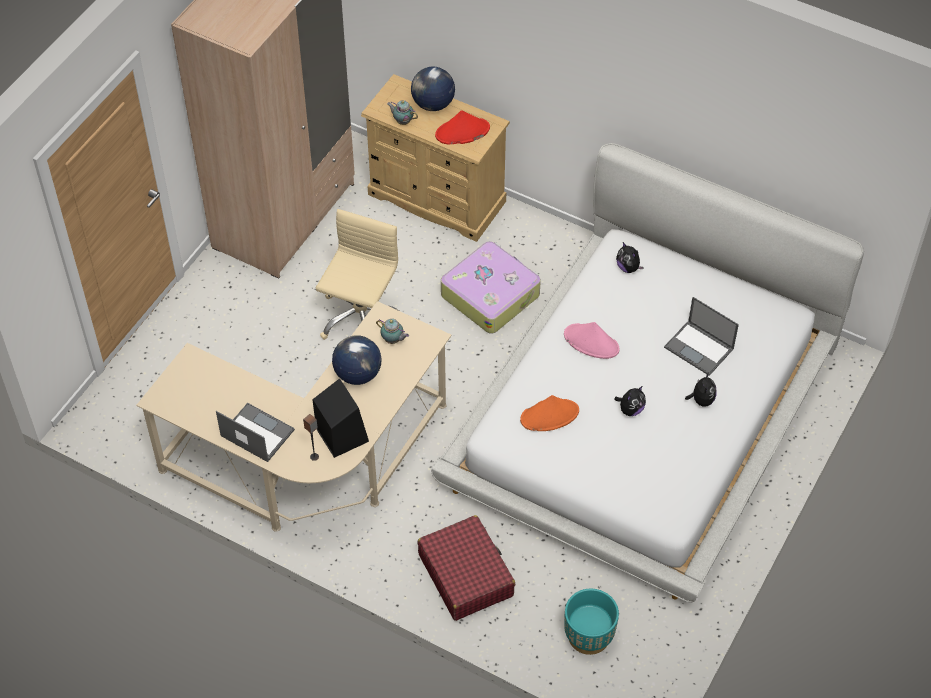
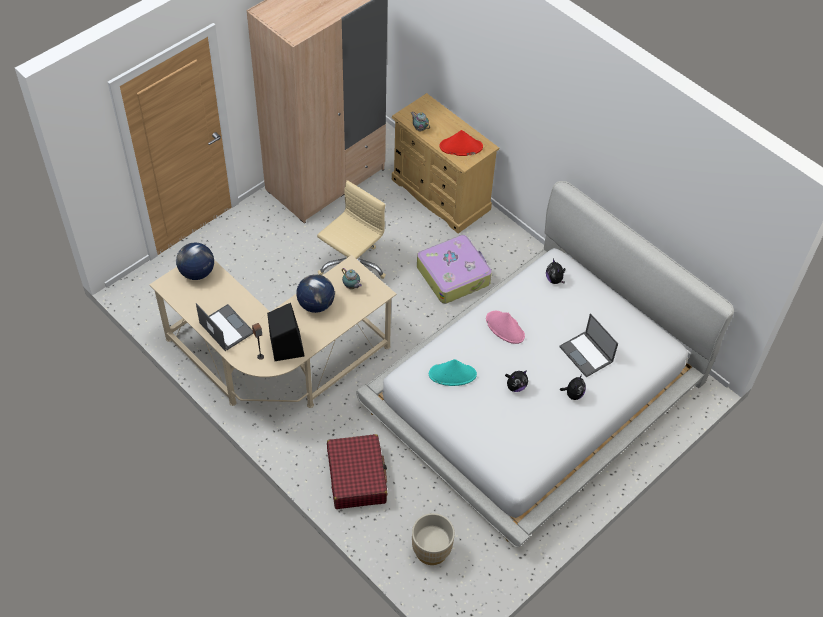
camera: 15 degrees right, 0 degrees up
globe [411,67,455,111] -> globe moved to [176,243,214,280]
orange hat [520,395,579,431] -> turquoise hat [429,359,477,386]
turquoise planter [564,589,619,655] -> beige planter [412,513,455,565]

